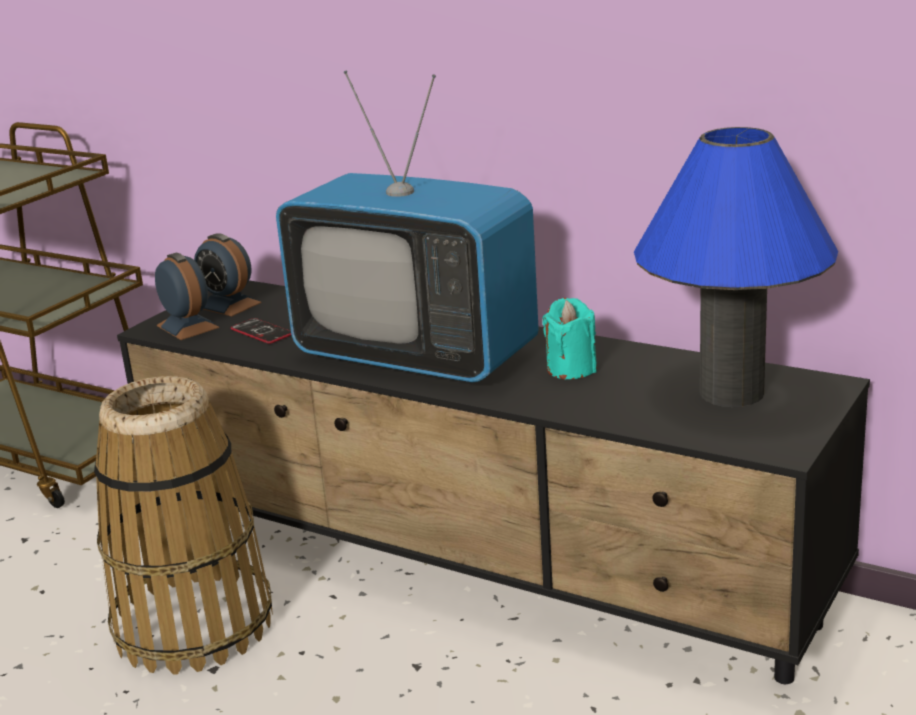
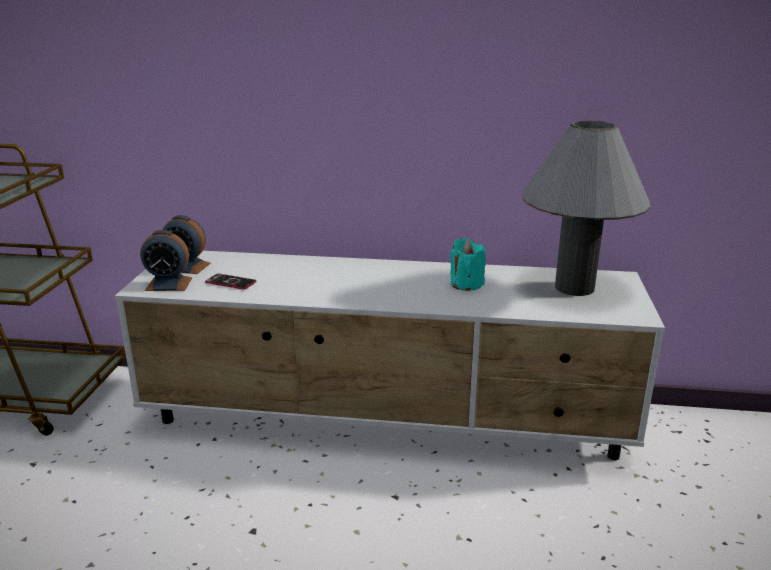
camera: 25 degrees left, 0 degrees up
basket [94,376,273,674] -> none
black tv stand [117,280,870,684] -> white tv stand [115,251,665,460]
alarm clock [155,253,219,340] -> alarm clock turned 150 degrees clockwise [140,230,192,291]
television [276,71,539,382] -> none
blue table lamp [634,127,838,407] -> grey table lamp [522,121,651,296]

